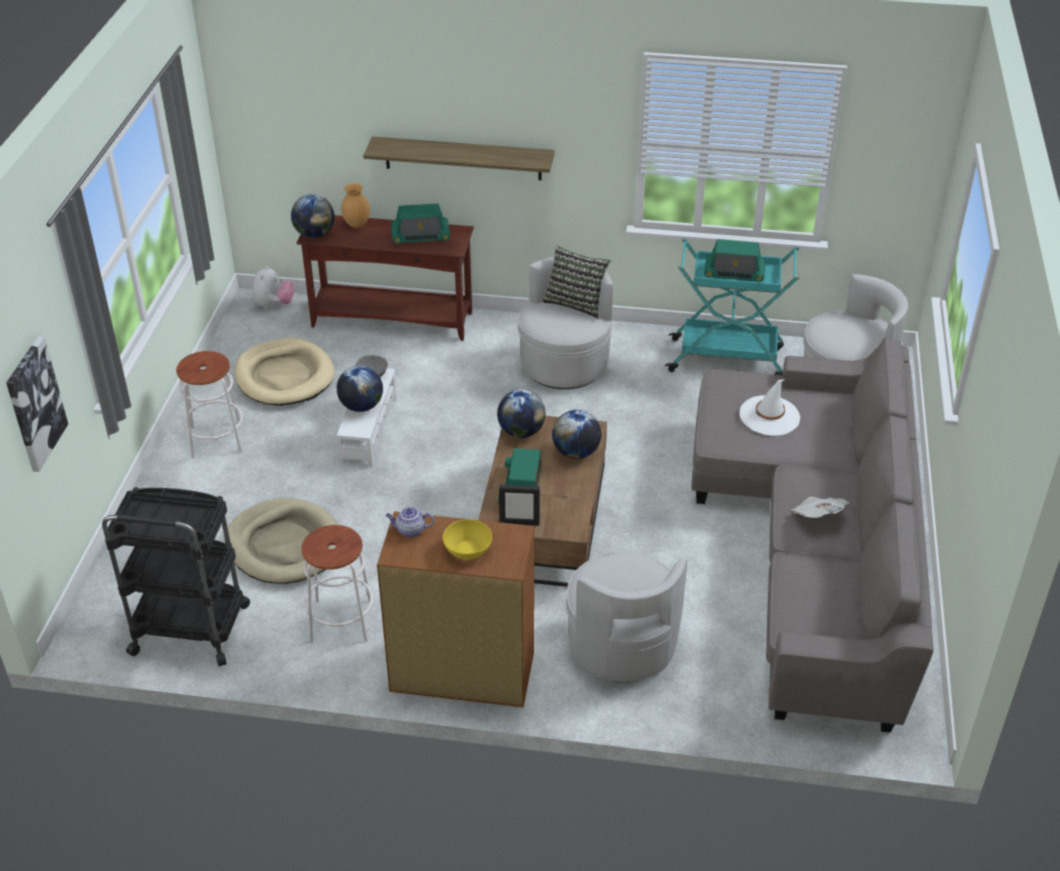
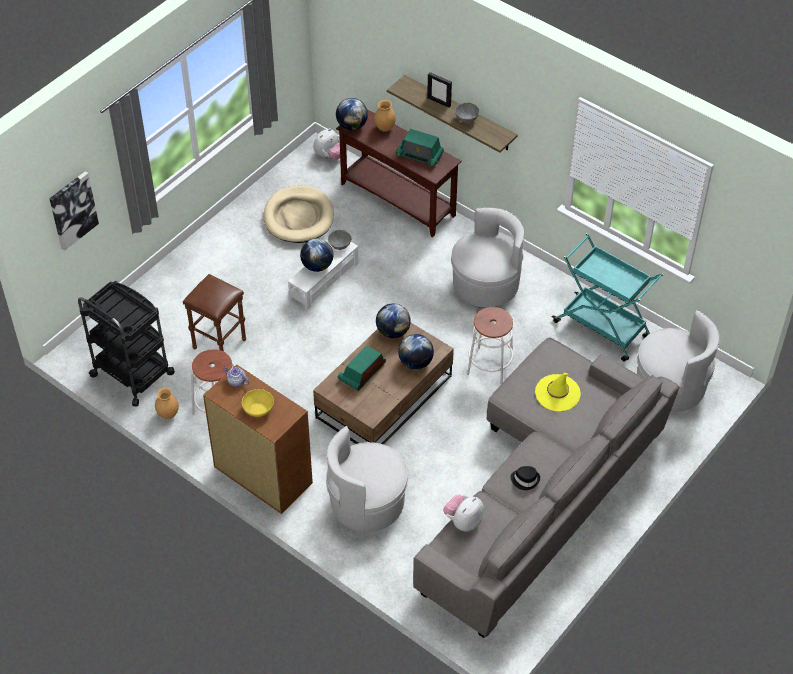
camera: 30 degrees right, 10 degrees up
white stool [176,351,243,458] -> white stool moved to [467,307,513,384]
beige dog bed [225,498,339,584] -> brown stool [183,274,246,352]
picture frame [499,485,540,526] -> picture frame moved to [427,72,452,108]
pillow [543,246,611,318] -> none
white armchair [566,552,687,683] -> white armchair turned 60 degrees clockwise [326,426,408,532]
radio [704,239,765,282] -> none
white hat [740,379,800,436] -> yellow hat [535,373,581,411]
newspaper [792,497,850,518] -> black hat [510,466,540,490]
none -> brown vase [155,388,179,419]
none -> plush toy [443,494,484,532]
none -> grey bowl [455,102,480,123]

